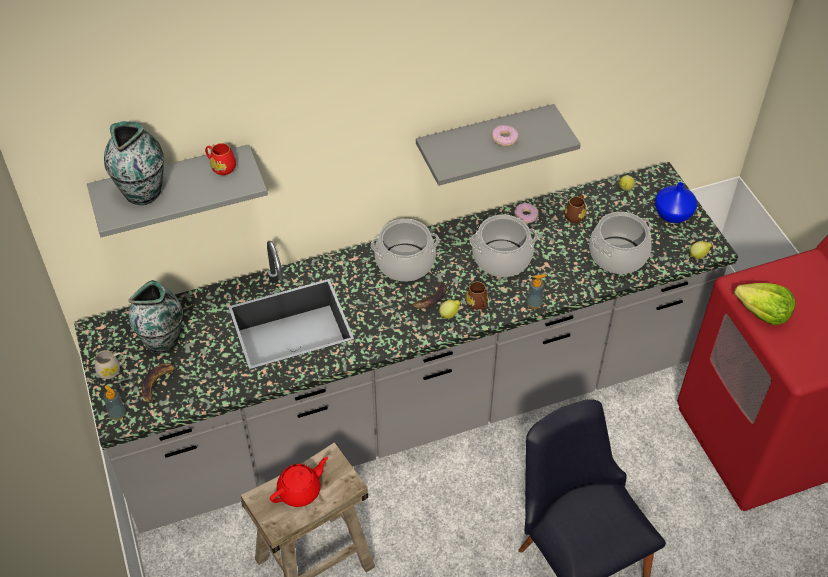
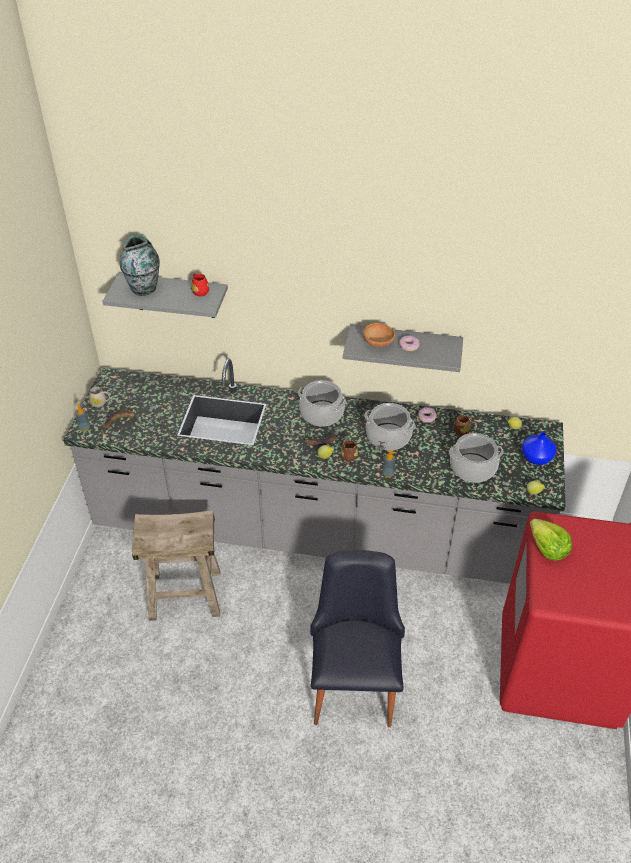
camera: 30 degrees right, 5 degrees down
vase [128,280,183,353] -> none
red teapot [270,457,328,507] -> none
none -> brown bowl [363,323,395,347]

